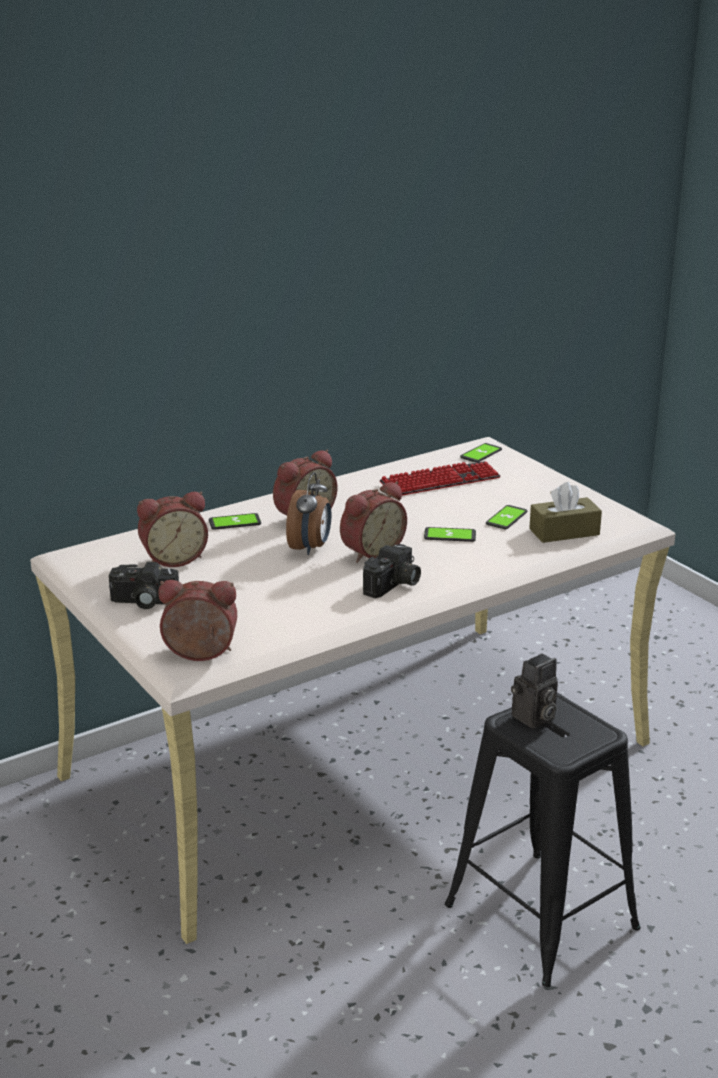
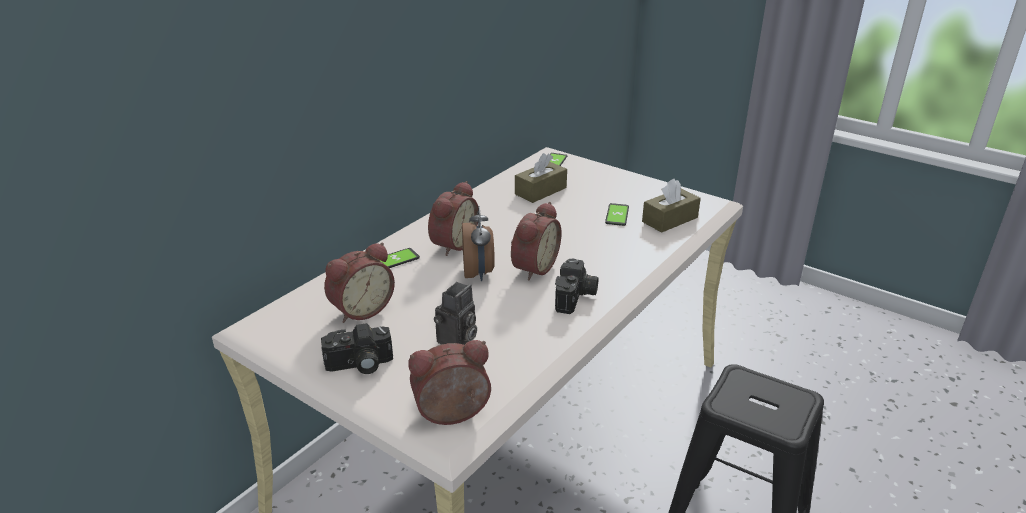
camera: 20 degrees left, 5 degrees up
keyboard [379,461,501,496] -> brown tissue box [515,153,567,203]
phone [424,527,476,542] -> none
camera [511,653,558,729] -> camera moved to [434,282,477,345]

